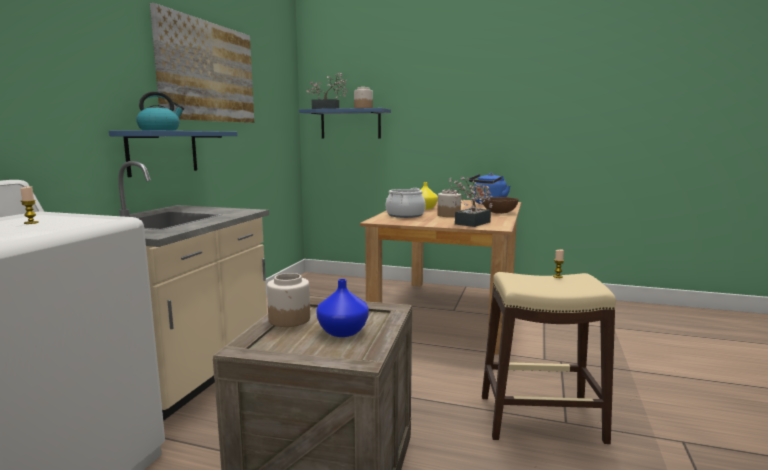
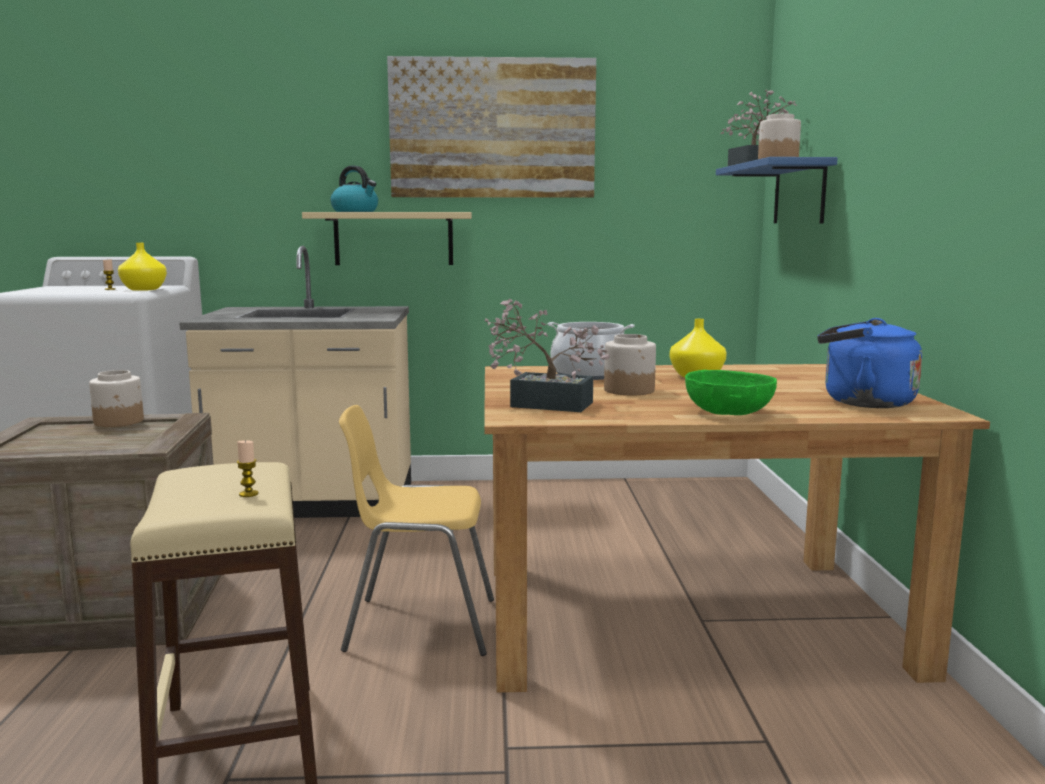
camera: 70 degrees right, 0 degrees up
blue shelf [109,130,238,177] -> beige shelf [302,212,472,265]
blue vase [316,279,369,337] -> none
brown bowl [482,197,519,214] -> green bowl [685,370,777,415]
none -> yellow vase [118,243,167,291]
none -> yellow chair [339,405,494,656]

